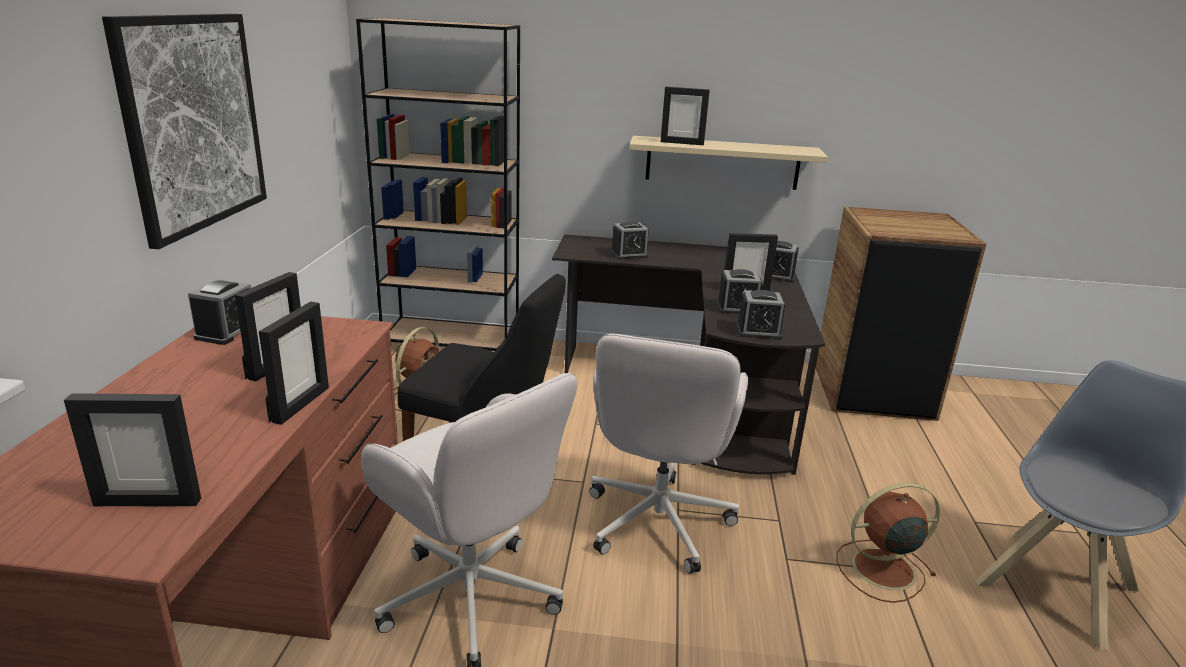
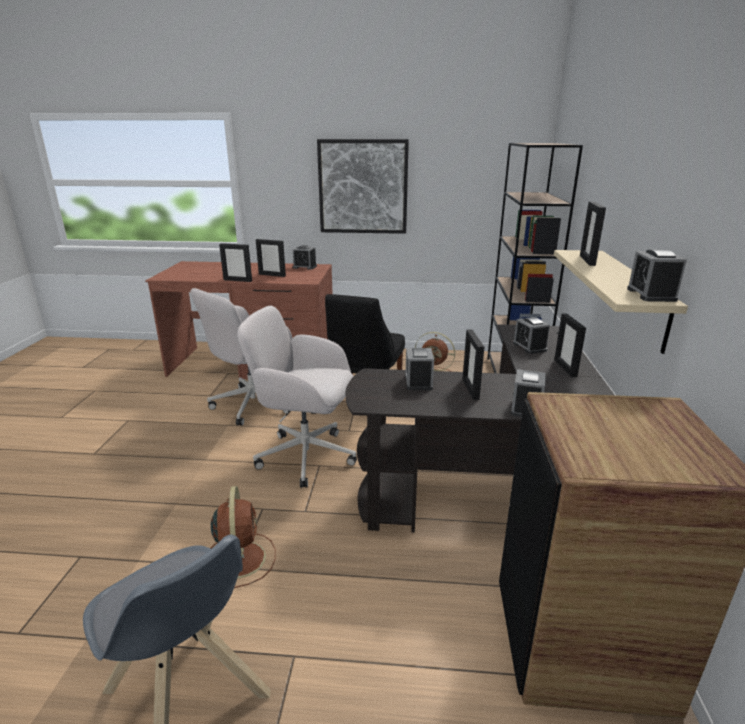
camera: 90 degrees right, 0 degrees up
picture frame [64,393,201,506] -> picture frame moved to [554,313,586,377]
alarm clock [736,290,786,340] -> alarm clock moved to [627,250,687,302]

